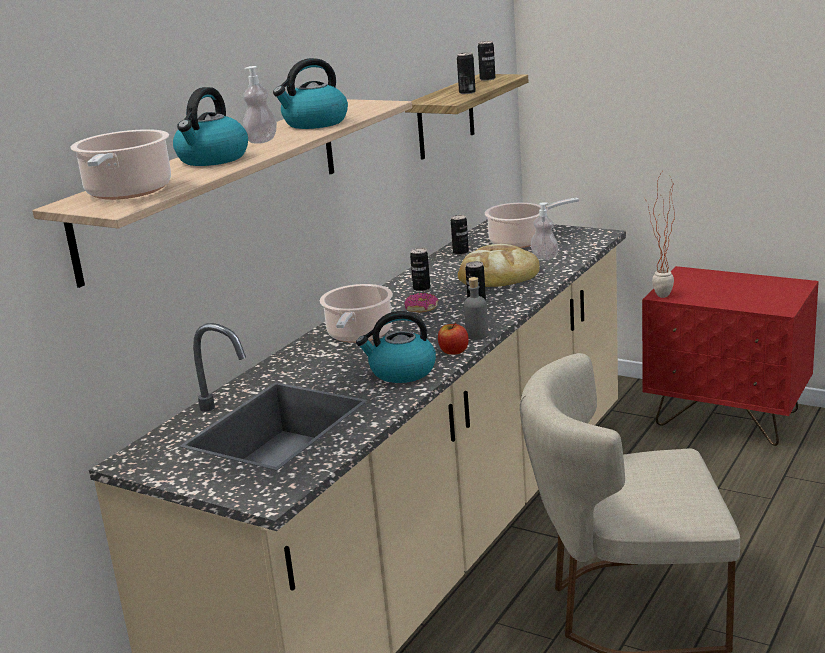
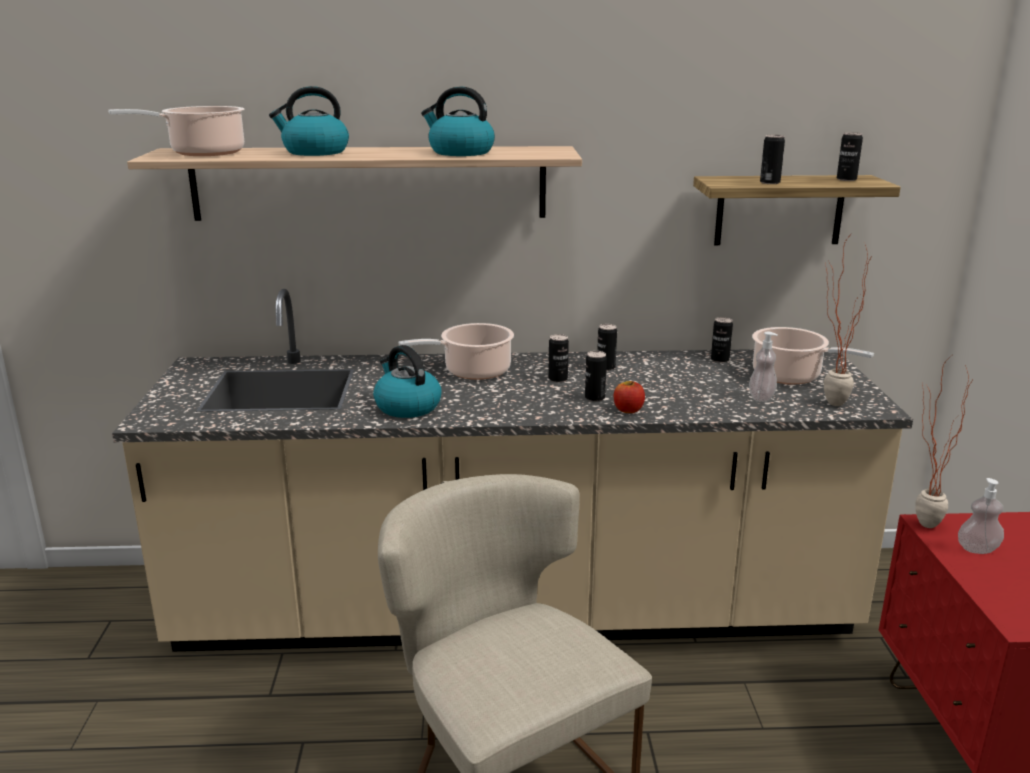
camera: 55 degrees right, 0 degrees up
soap dispenser [243,66,277,144] -> soap dispenser moved to [958,478,1004,554]
donut [404,293,438,313] -> can [548,334,569,382]
apple [438,322,469,355] -> apple moved to [614,381,645,413]
bread [458,244,540,287] -> none
grey bottle [464,277,489,340] -> none
none -> potted plant [824,232,872,406]

